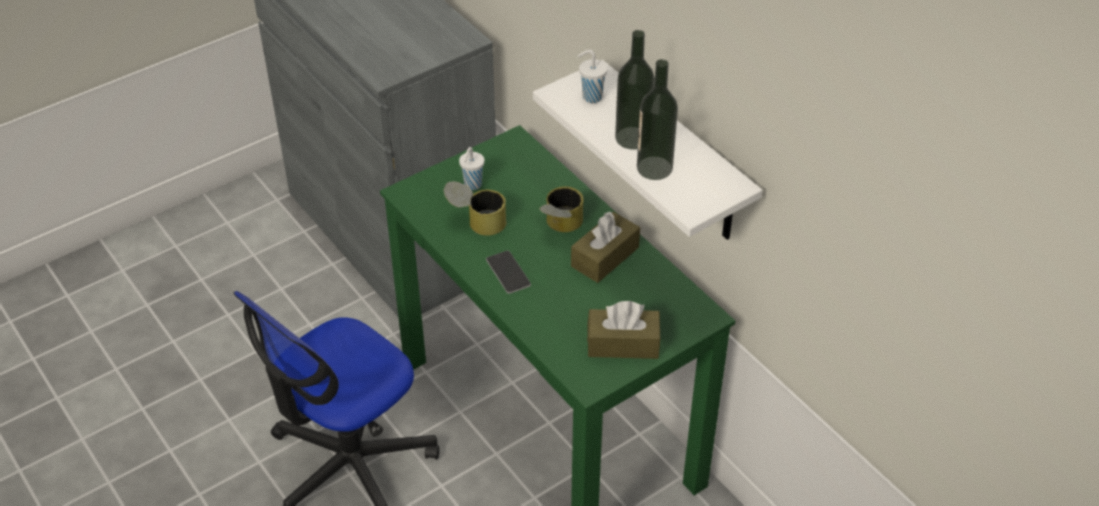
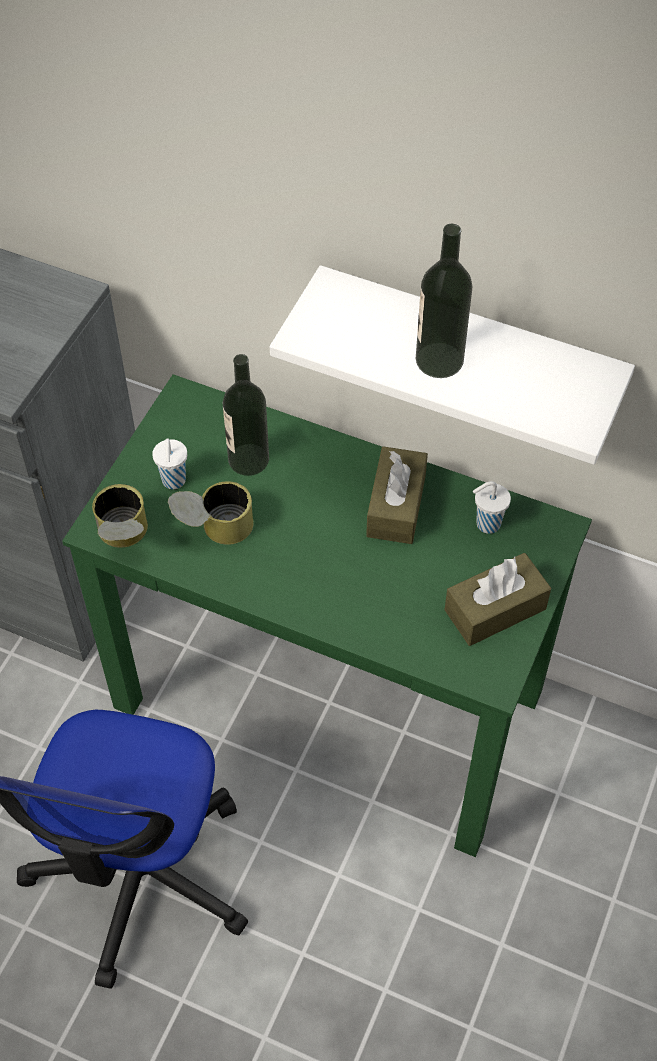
camera: 30 degrees left, 10 degrees up
phone [486,251,531,294] -> none
can [539,186,584,232] -> can moved to [92,484,148,548]
white cup [578,50,608,103] -> white cup moved to [473,481,511,534]
bottle [637,59,678,180] -> bottle moved to [223,354,269,476]

